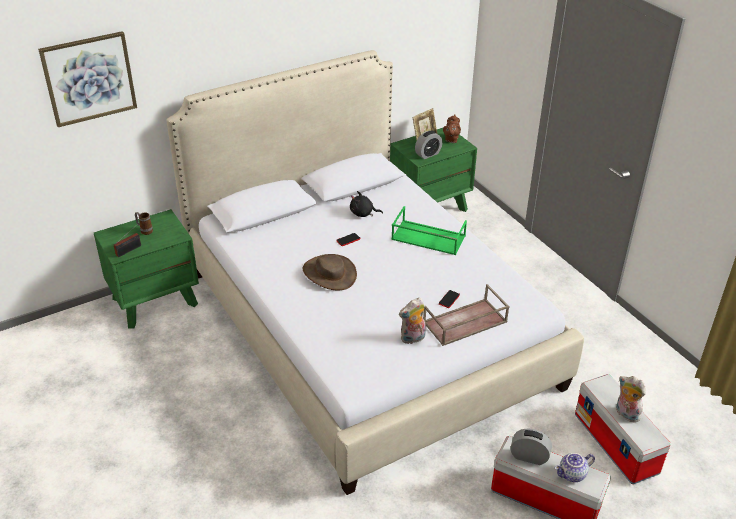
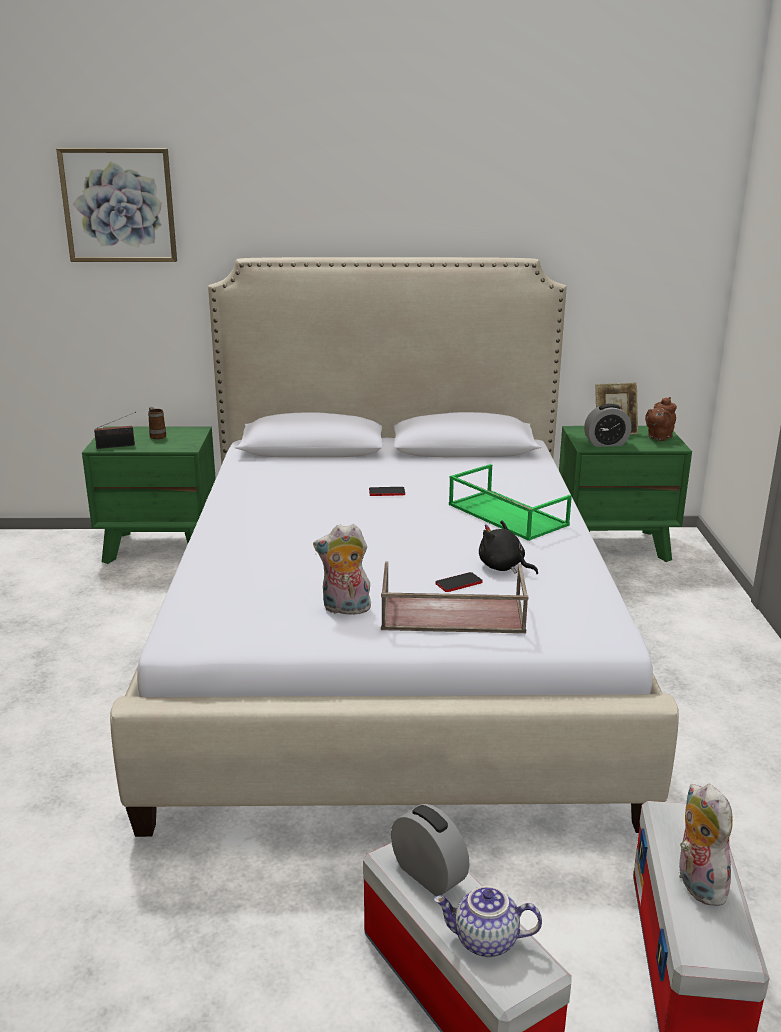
camera: 30 degrees right, 15 degrees down
brown hat [302,254,357,290] -> none
black plush toy [350,191,383,217] -> black plush toy moved to [479,520,538,574]

